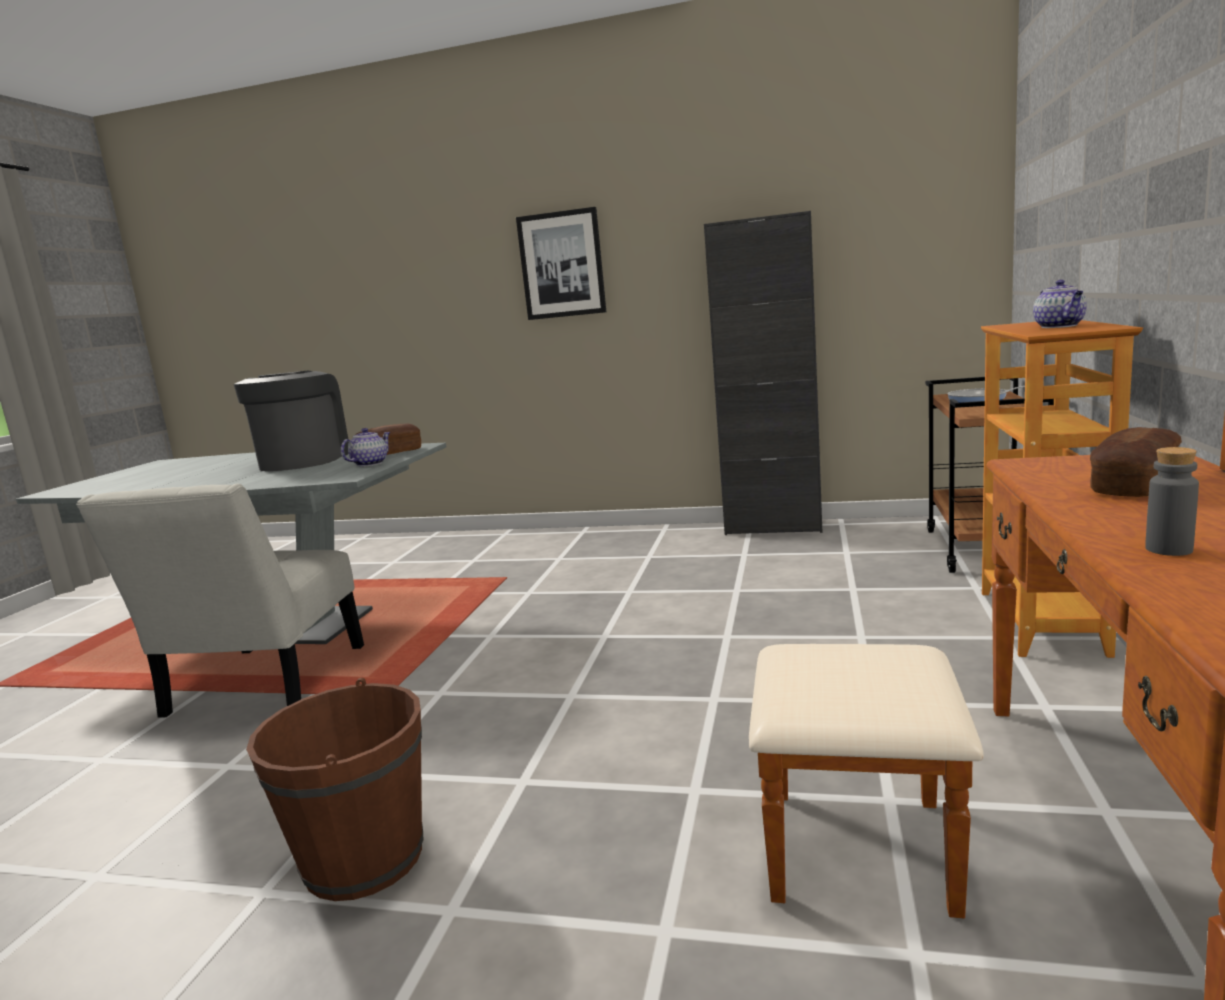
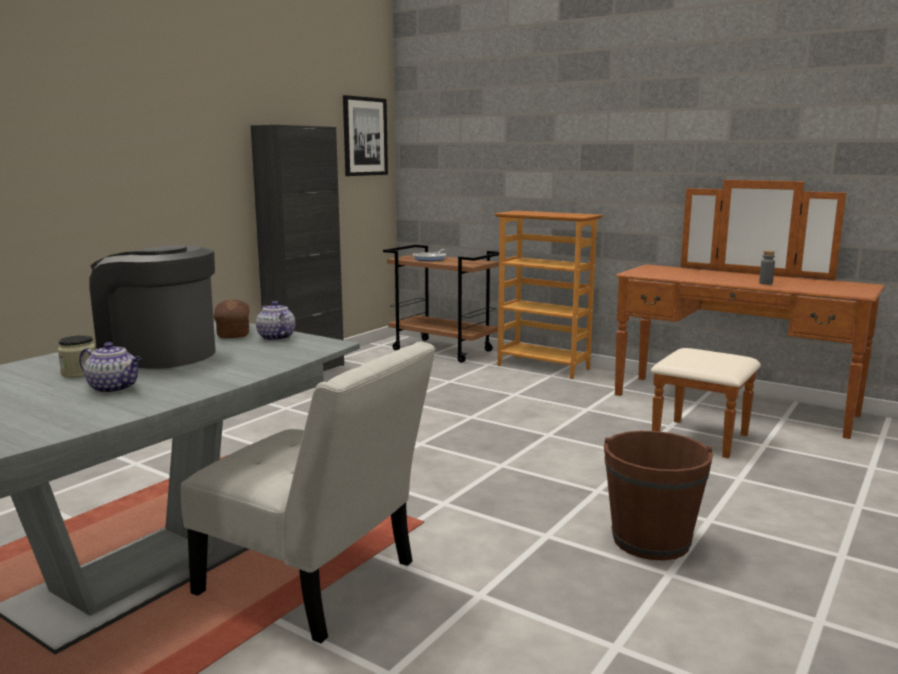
camera: 70 degrees left, 0 degrees up
picture [516,207,606,320] -> picture moved to [343,95,388,176]
teapot [1033,280,1087,328] -> teapot moved to [79,342,142,393]
bread [1090,427,1182,497] -> none
none -> jar [58,335,95,378]

